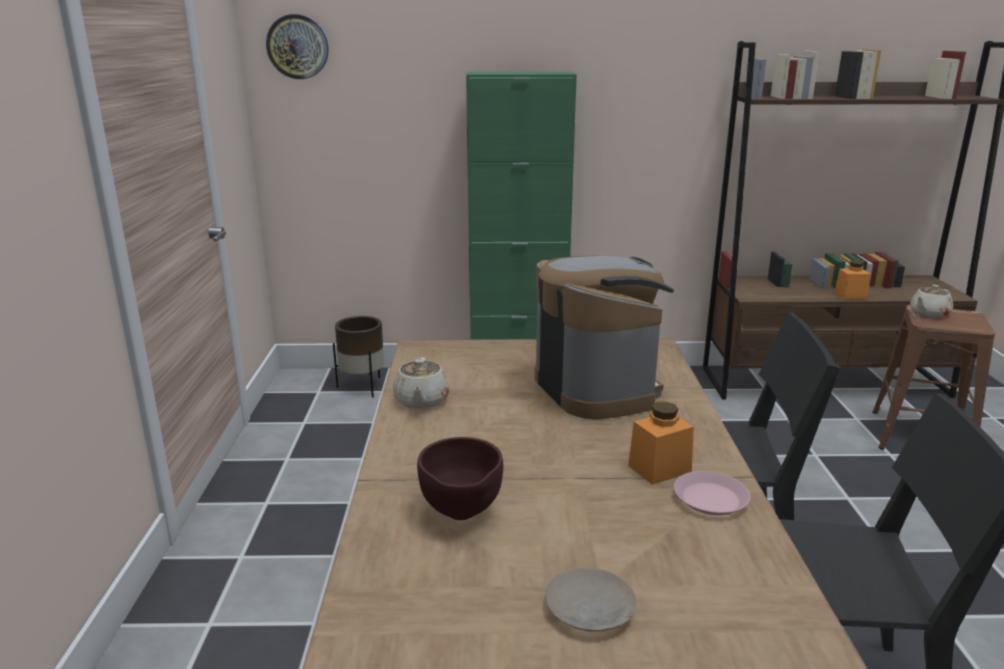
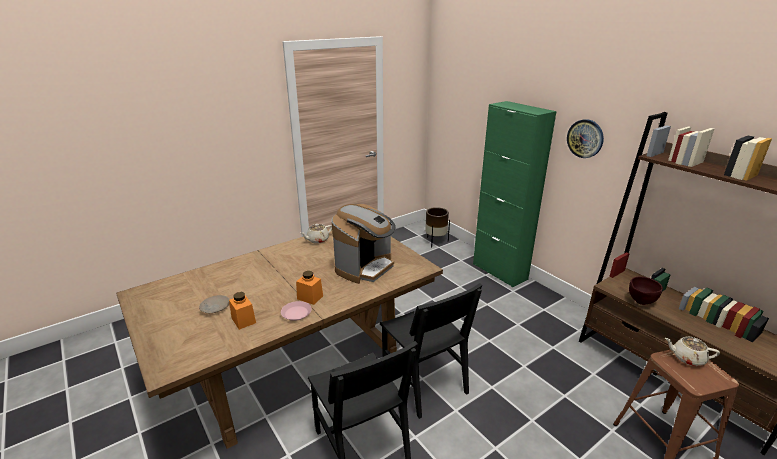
camera: 55 degrees right, 5 degrees up
wall clock [266,14,328,79] -> wall clock moved to [567,119,604,158]
brown bowl [417,437,504,520] -> brown bowl moved to [629,277,663,305]
orange jar [834,260,871,299] -> orange jar moved to [229,292,256,330]

